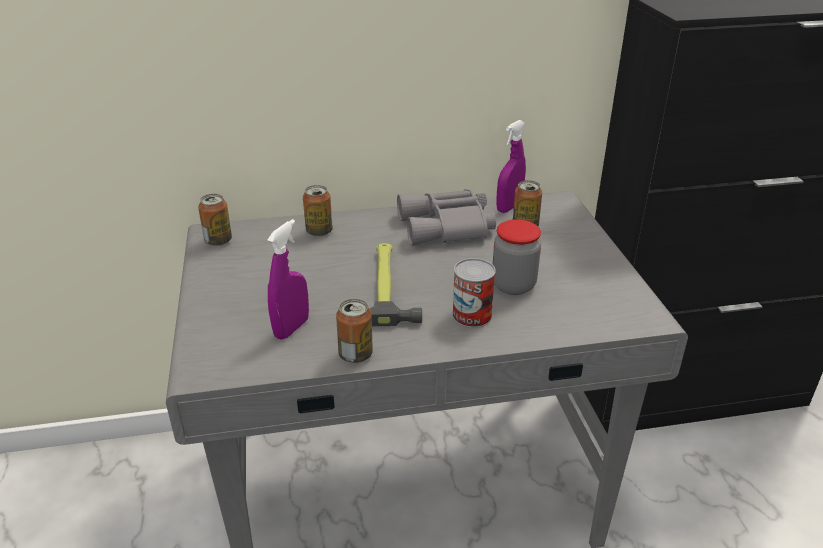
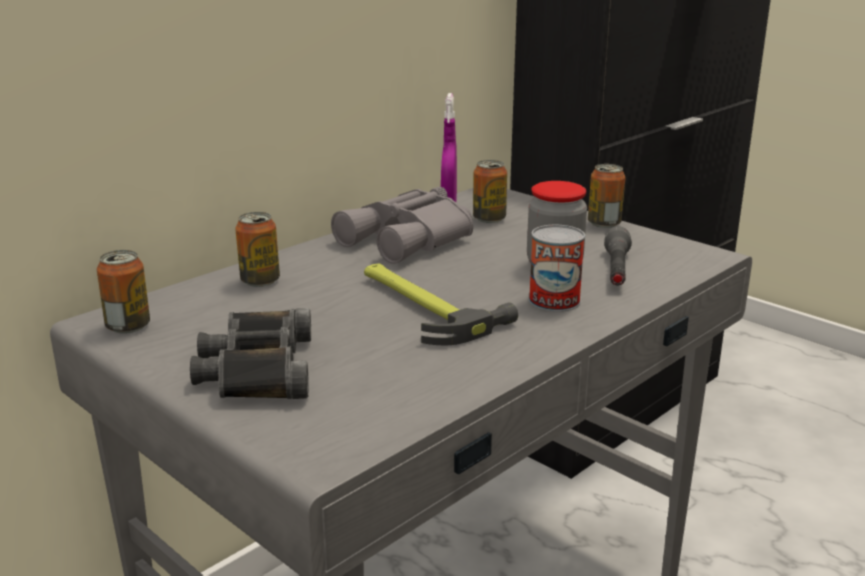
camera: 35 degrees left, 10 degrees down
purple spray bottle [267,219,309,340] -> none
can [336,299,373,363] -> can moved to [588,164,625,228]
none -> black binoculars [190,308,311,399]
none -> grey flashlight [604,226,632,285]

